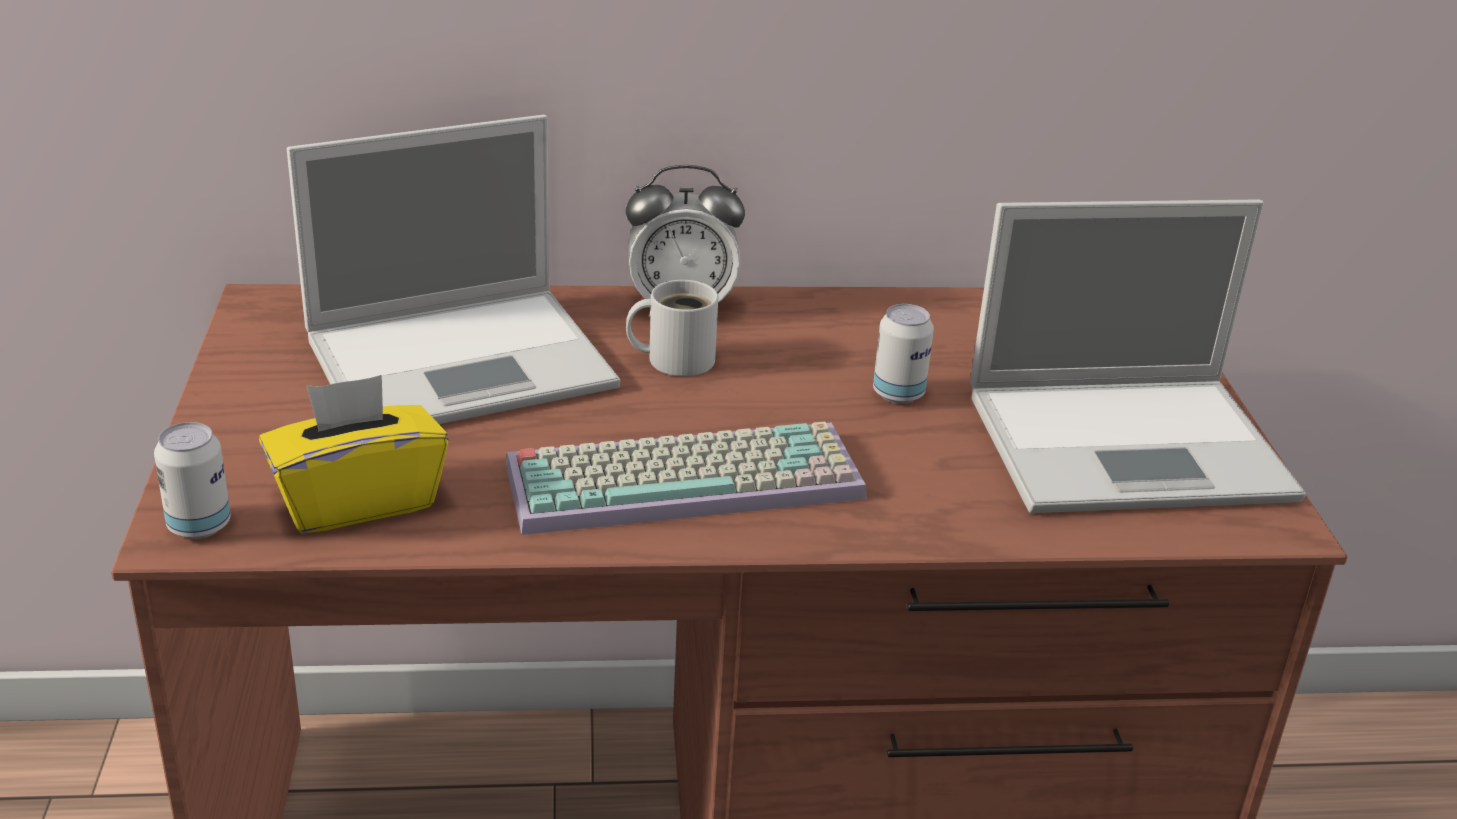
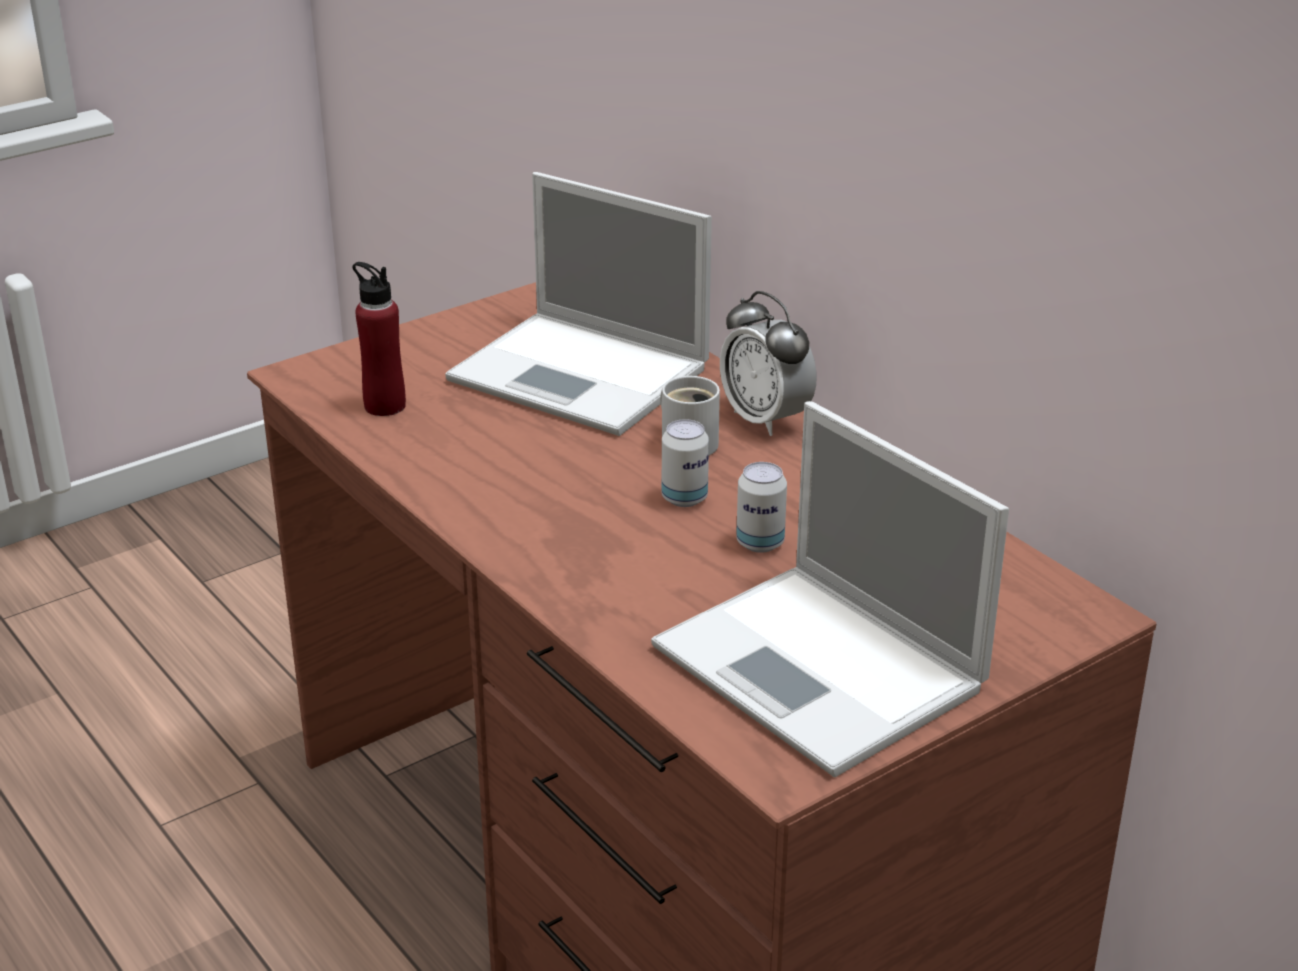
camera: 60 degrees right, 0 degrees up
can [154,422,231,539] -> can moved to [662,419,709,507]
yellow tissue box [259,375,449,533] -> red bottle [352,262,406,416]
keyboard [506,422,867,535] -> none

